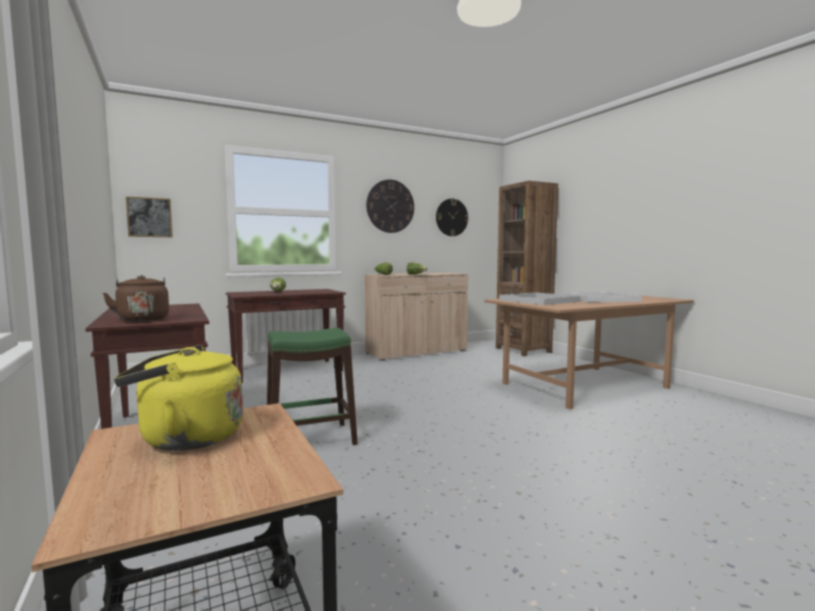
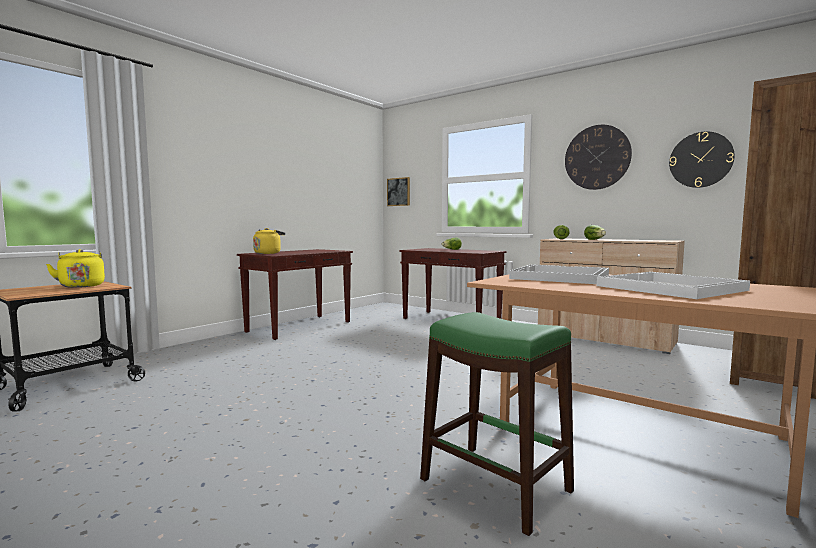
camera: 65 degrees right, 0 degrees up
brown kettle [103,275,169,322] -> yellow kettle [253,228,285,254]
green stool [267,328,358,445] -> green stool moved to [420,312,574,536]

